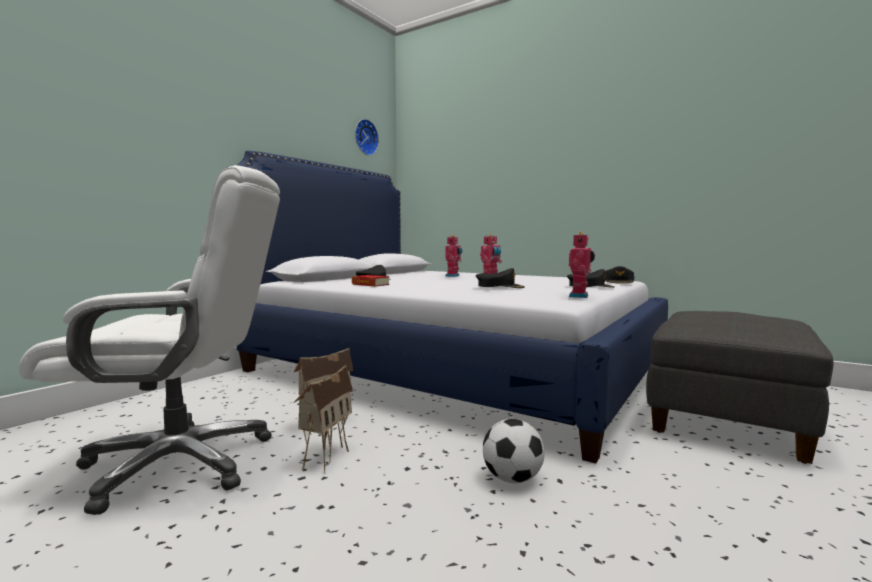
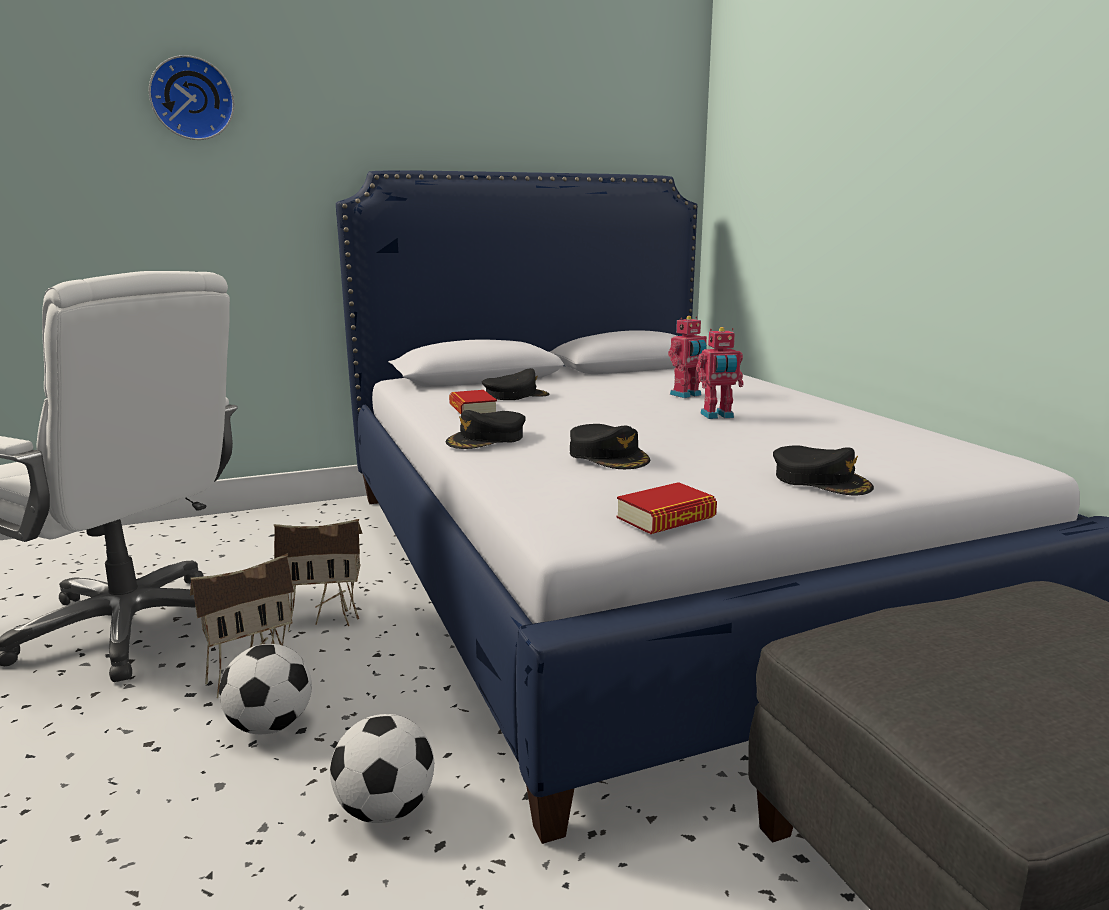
camera: 35 degrees right, 10 degrees up
wall clock [355,119,379,155] -> wall clock moved to [149,55,235,140]
toy robot [569,231,595,298] -> book [617,482,717,534]
black cap [605,266,634,284] -> black cap moved to [446,410,526,449]
none -> football [219,644,312,734]

